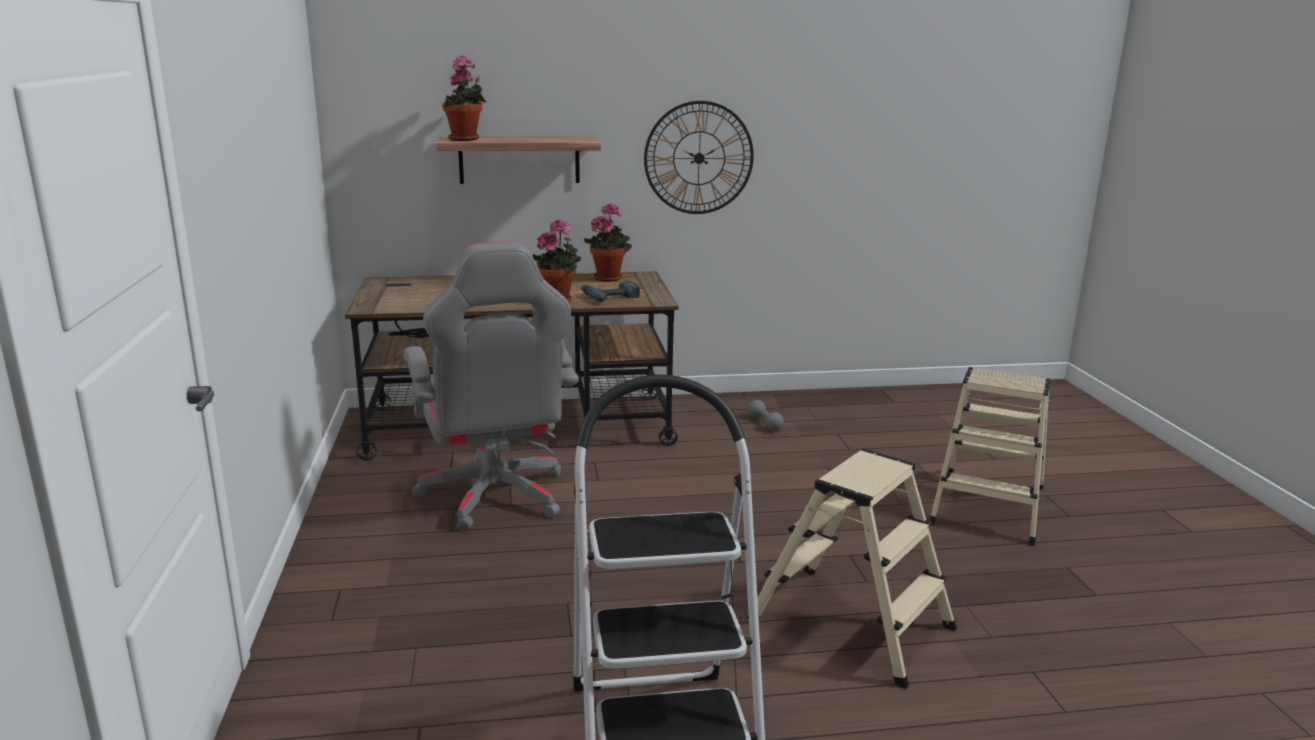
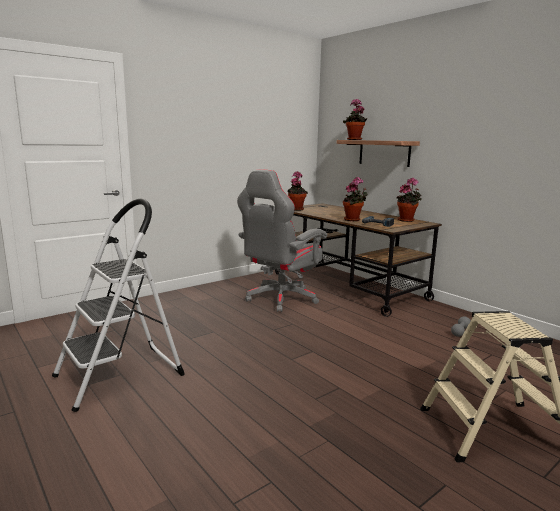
camera: 60 degrees right, 5 degrees down
wall clock [644,101,754,214] -> none
beige step ladder [746,448,957,689] -> none
none -> potted plant [287,171,308,211]

